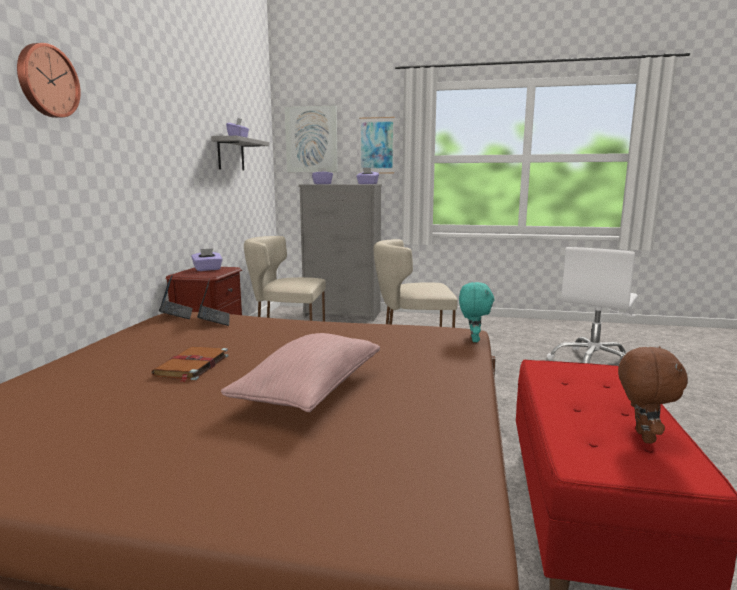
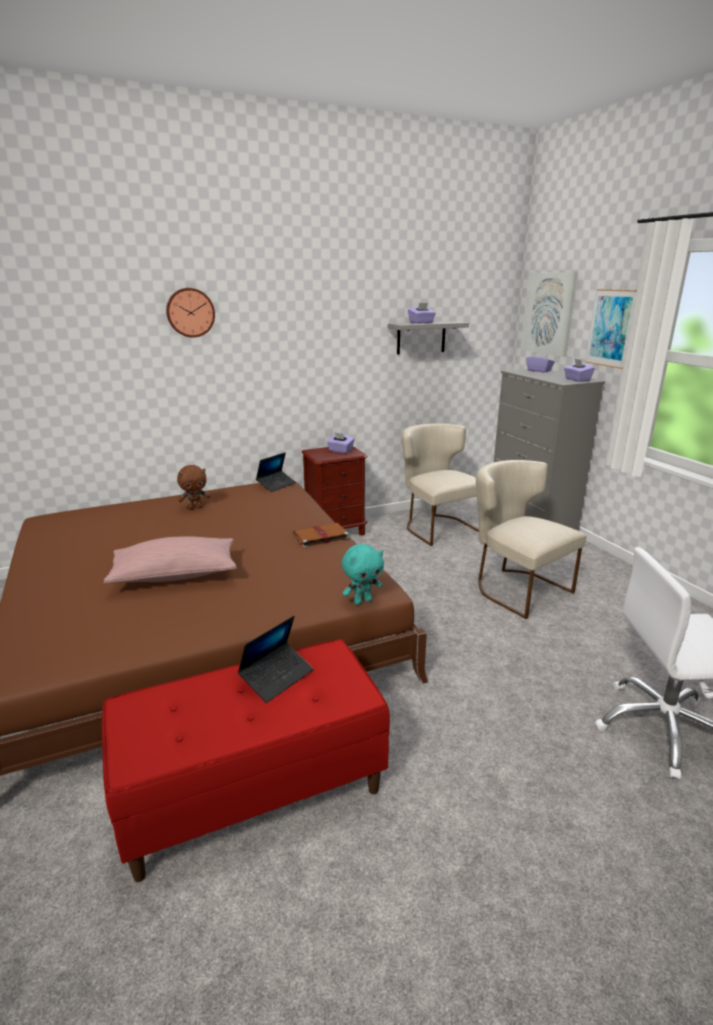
camera: 55 degrees right, 10 degrees up
brown book [151,346,228,382] -> brown book moved to [293,523,349,548]
laptop [197,279,229,326] -> laptop moved to [238,616,313,703]
brown plush toy [618,346,688,444] -> brown plush toy moved to [177,465,210,510]

